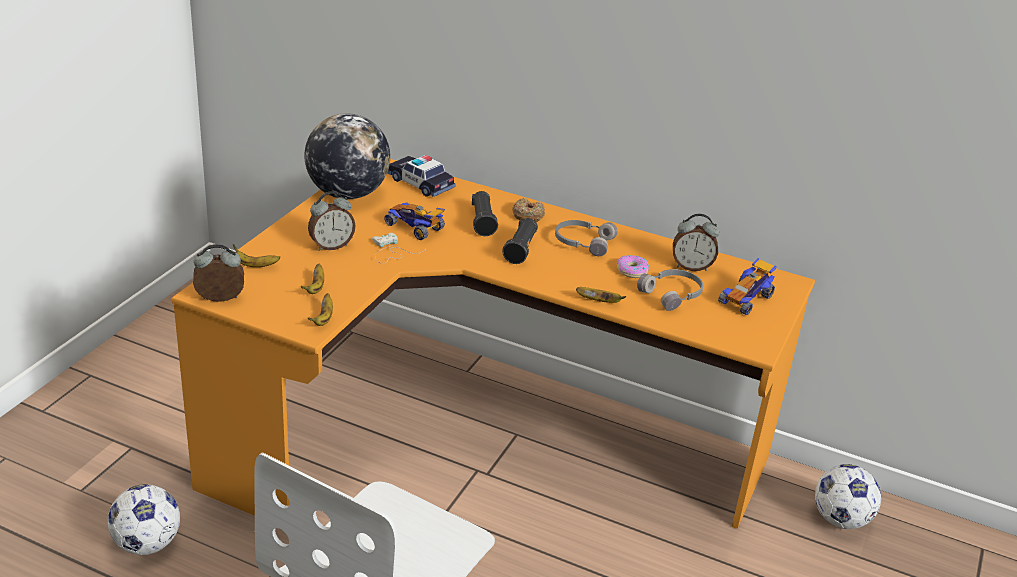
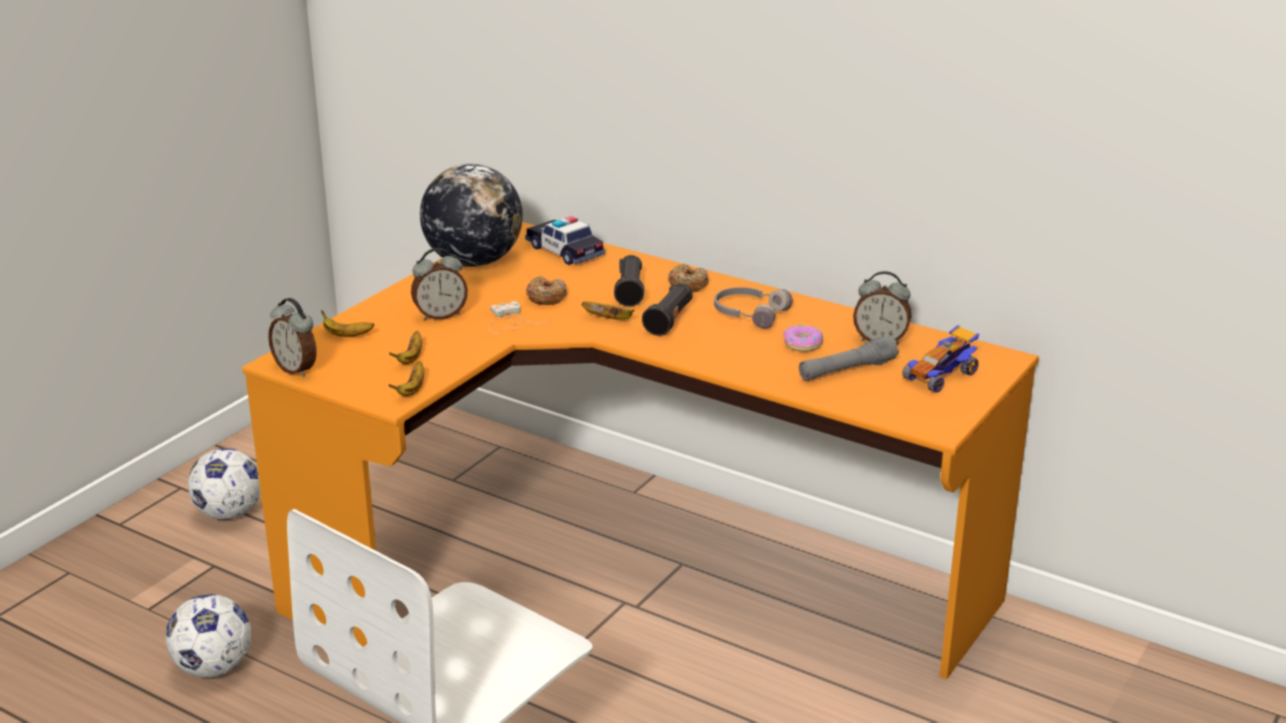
camera: 10 degrees right, 5 degrees down
alarm clock [193,244,244,302] -> alarm clock turned 135 degrees counterclockwise [268,298,317,377]
toy car [385,203,445,240] -> donut [526,276,567,305]
banana [576,287,626,303] -> banana moved to [582,301,634,320]
grey headphones [637,269,703,311] -> grey flashlight [799,336,899,381]
football [815,464,881,529] -> football moved to [188,448,260,520]

